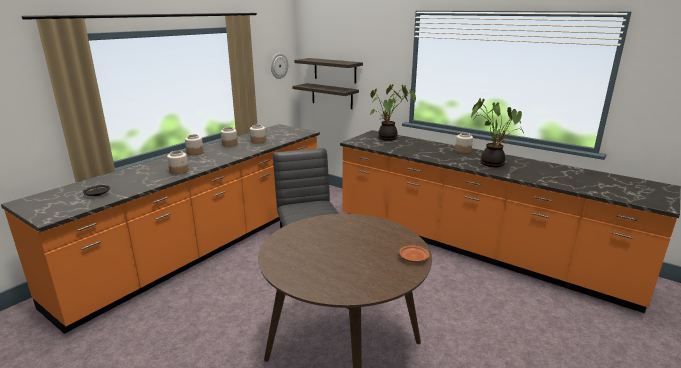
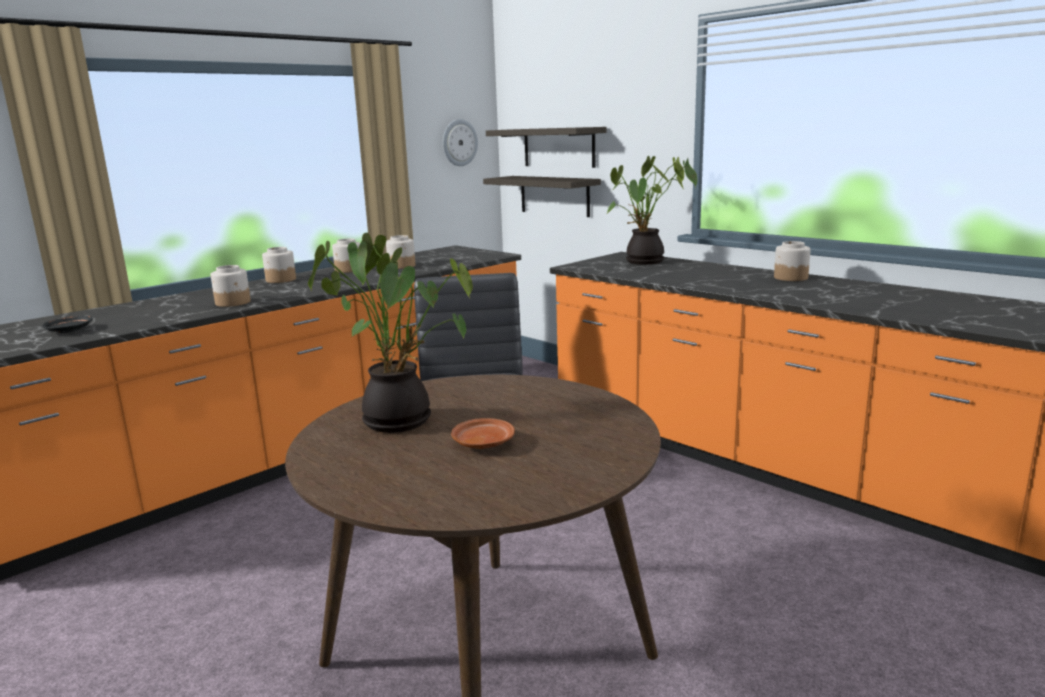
camera: 10 degrees right, 5 degrees down
brown plate [399,245,430,262] -> brown plate moved to [451,418,515,449]
potted plant [471,98,524,167] -> potted plant moved to [308,233,473,433]

